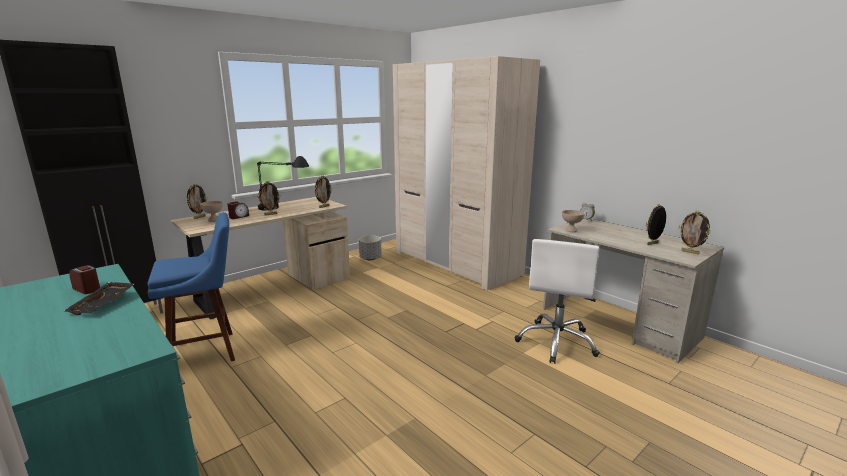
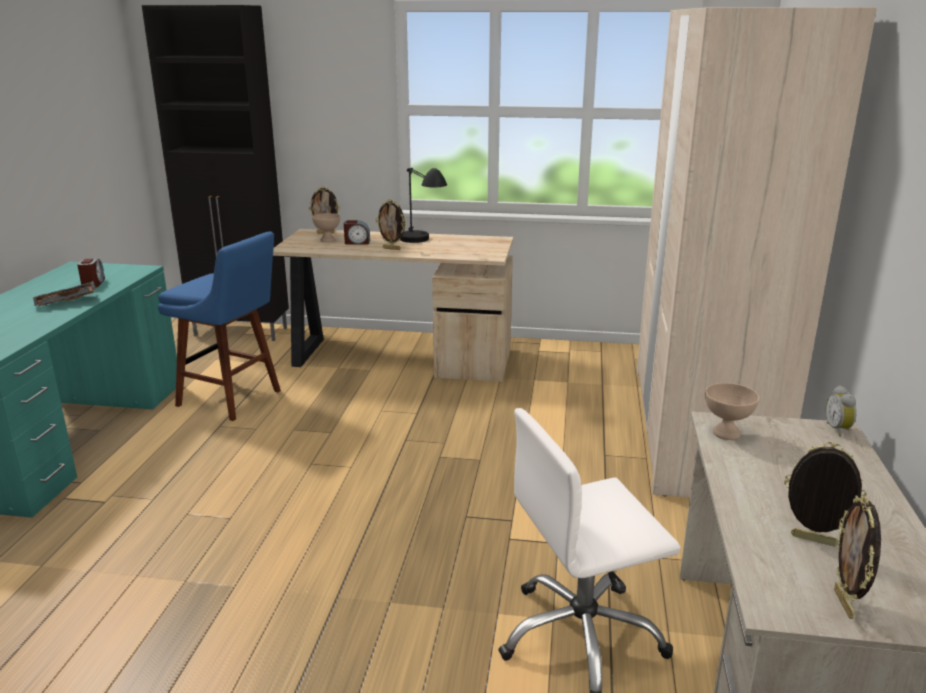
camera: 50 degrees right, 5 degrees up
picture frame [314,175,332,208] -> none
grey planter [359,236,382,260] -> none

